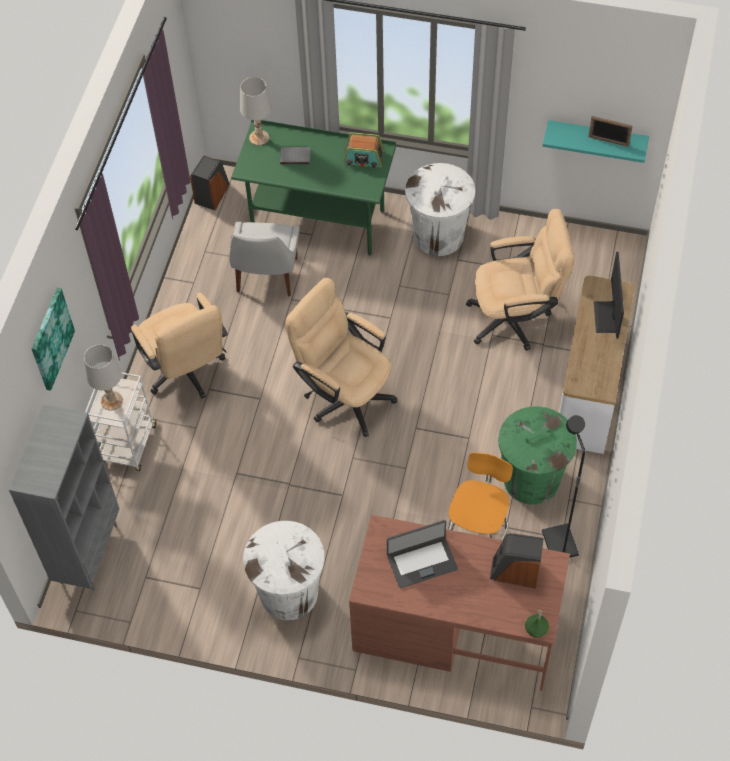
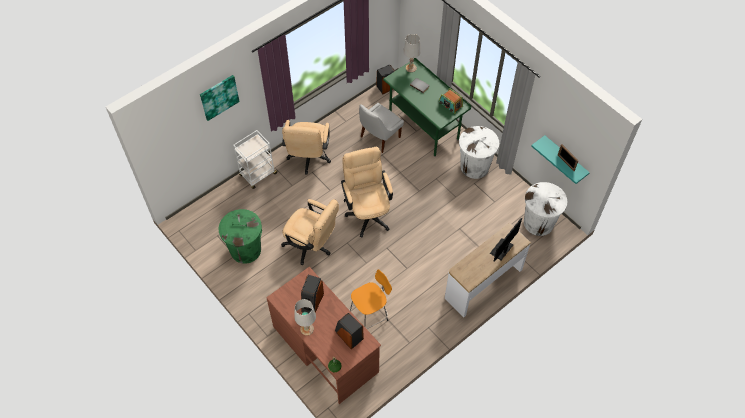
camera: 35 degrees right, 0 degrees up
grey bookcase [9,404,119,591] -> none
white table lamp [84,344,123,410] -> white table lamp moved to [294,299,316,336]
white trash can [243,521,325,620] -> white trash can moved to [524,182,567,236]
laptop [387,520,458,588] -> speaker [301,275,324,314]
beige office chair [466,209,574,351] -> beige office chair moved to [281,199,339,265]
green trash can [498,406,577,505] -> green trash can moved to [218,209,262,264]
black floor lamp [542,415,586,558] -> none

